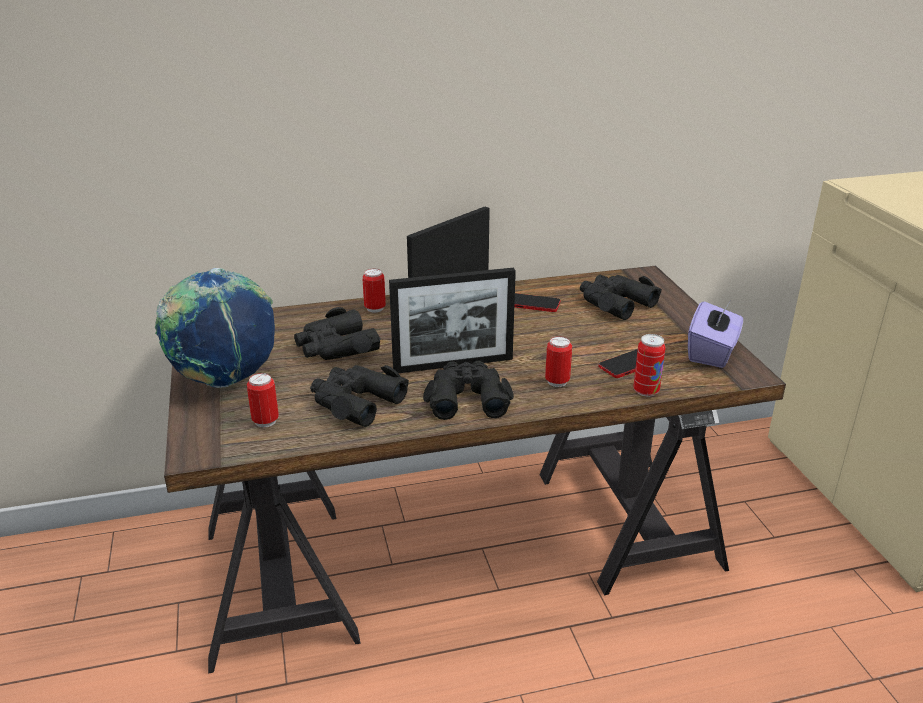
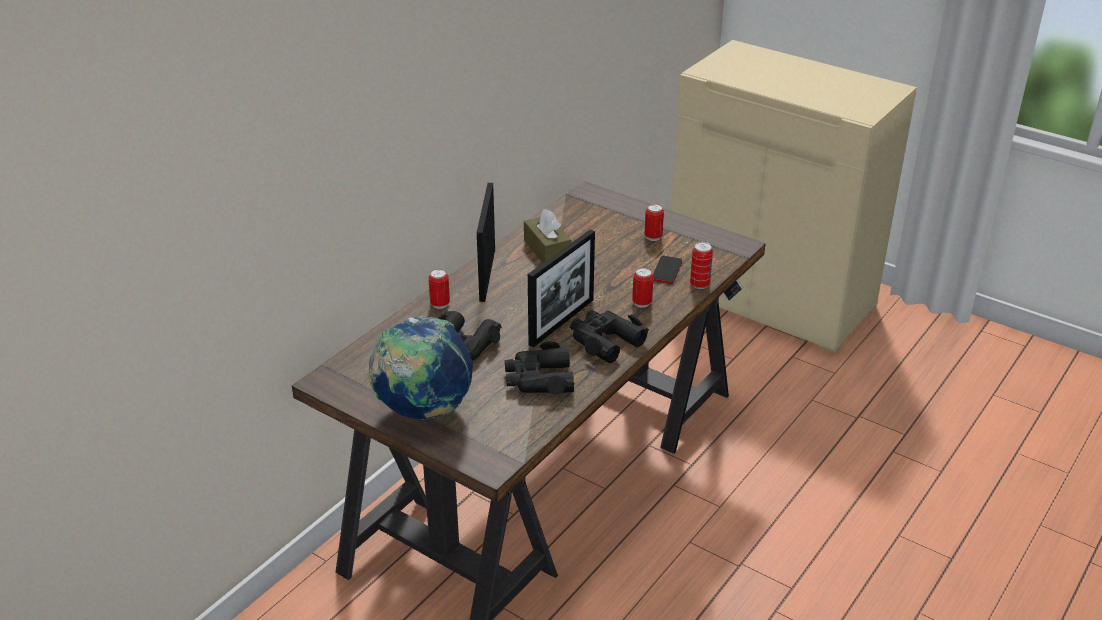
camera: 40 degrees left, 5 degrees up
can [247,373,279,427] -> can moved to [645,204,664,241]
phone [514,293,560,312] -> brown tissue box [524,209,571,263]
black binoculars [580,275,662,320] -> none
purple tissue box [688,299,743,368] -> none

